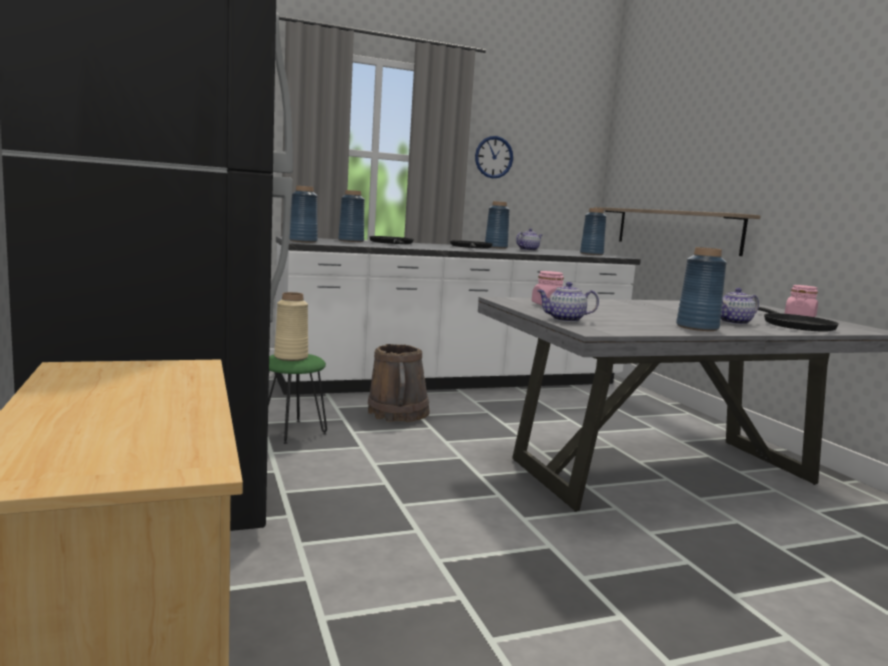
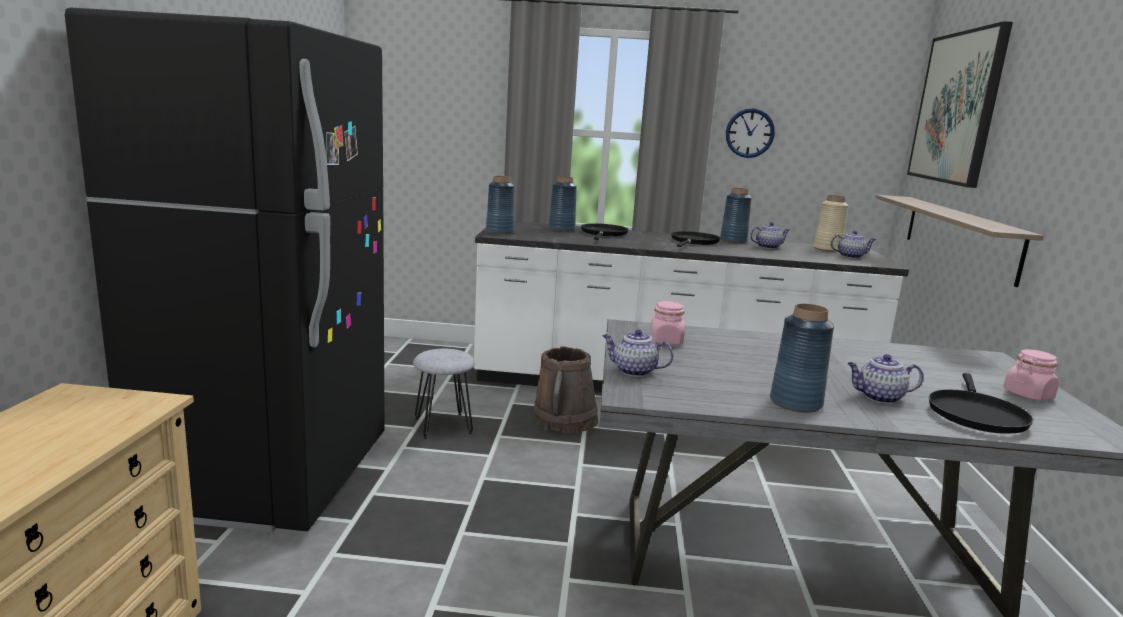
camera: 25 degrees right, 5 degrees up
green stool [268,354,327,444] -> grey stool [413,349,475,439]
beige vase [274,292,308,361] -> beige vase moved to [814,195,848,252]
blue vase [580,208,607,255] -> teapot [831,231,876,258]
none -> picture [907,21,1013,188]

